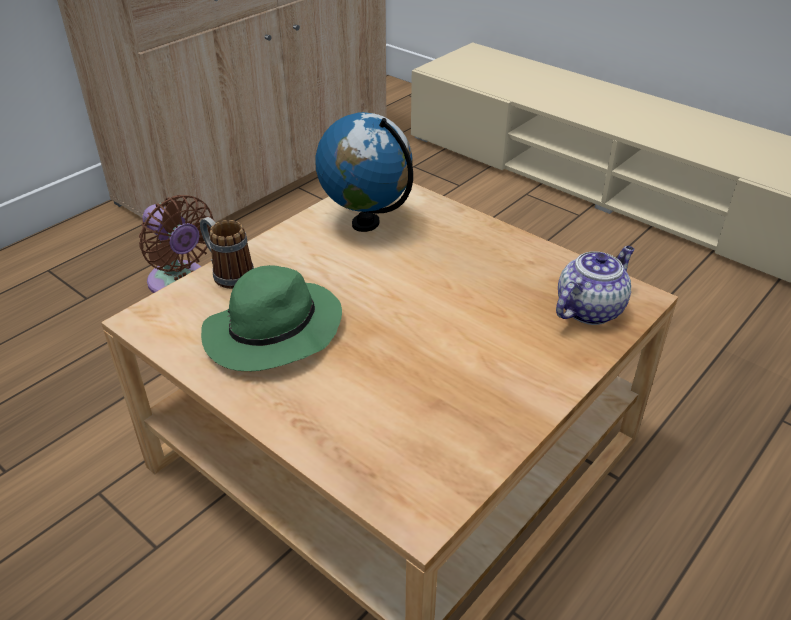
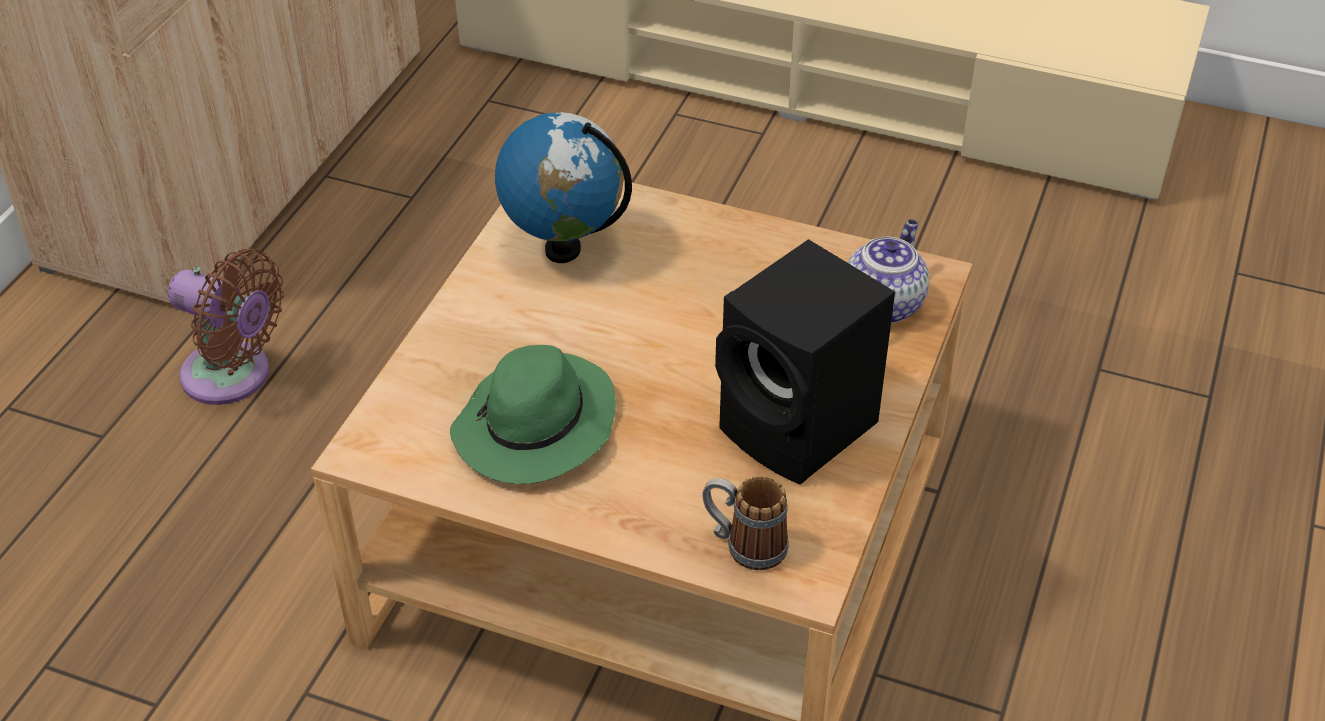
camera: 20 degrees left, 5 degrees up
mug [200,217,254,289] -> mug moved to [702,475,789,570]
none -> black speaker [715,239,895,485]

